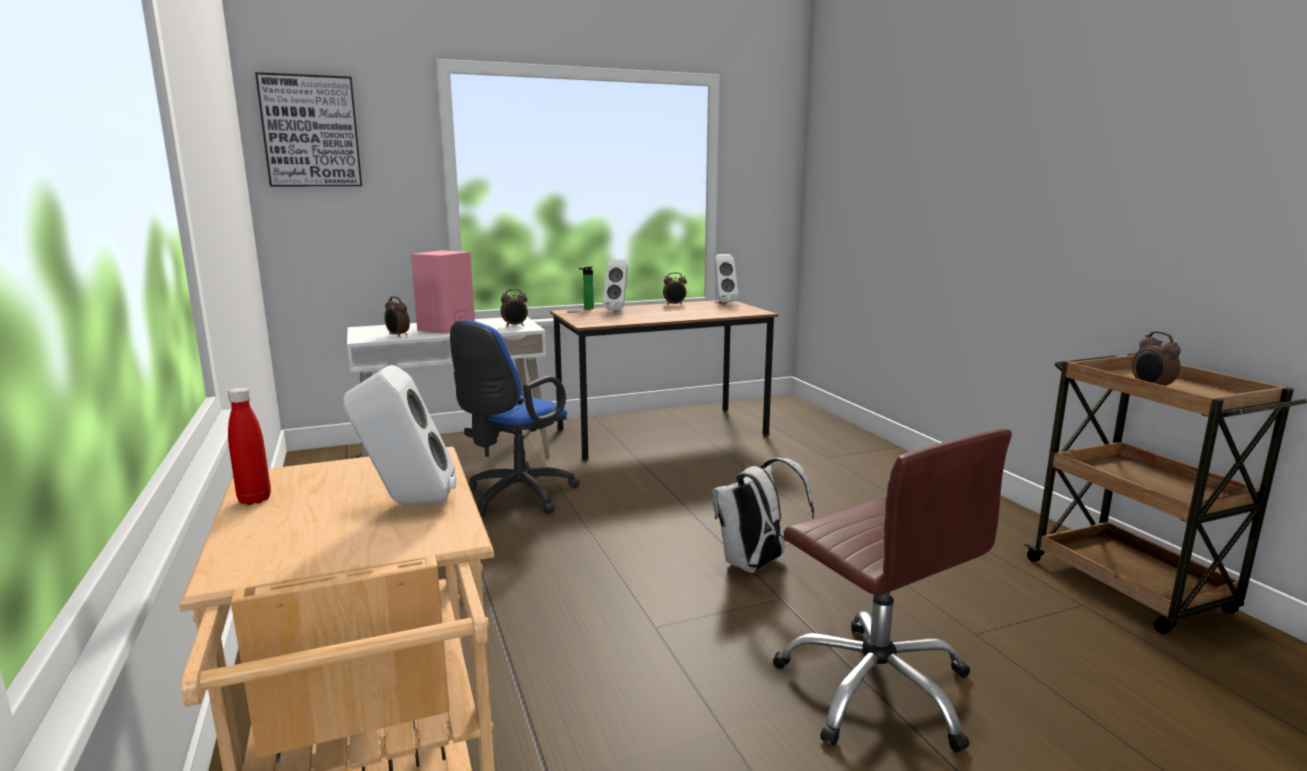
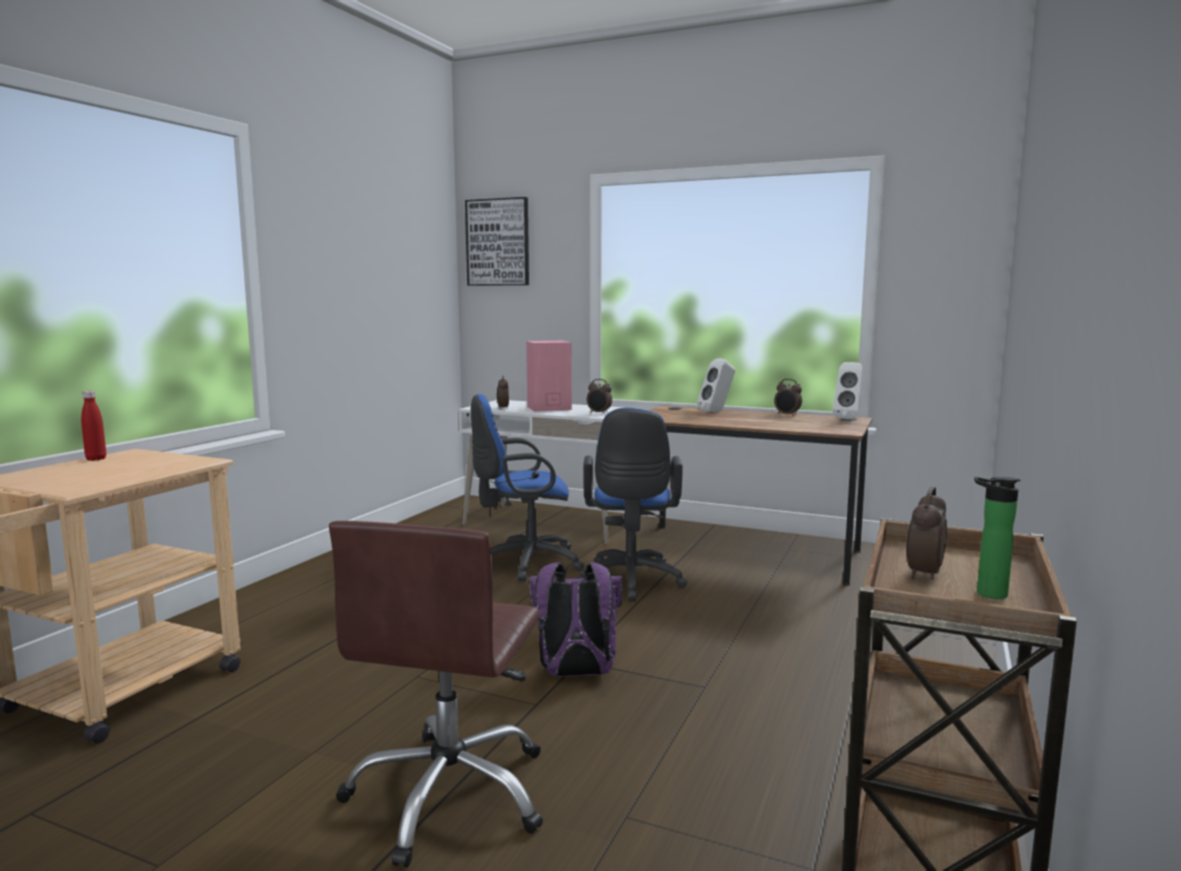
camera: 45 degrees right, 5 degrees down
white speaker [344,365,456,504] -> none
bottle [579,266,594,309] -> bottle moved to [974,477,1020,599]
white backpack [712,458,814,573] -> purple backpack [529,562,622,677]
none -> blue office chair [575,408,688,601]

